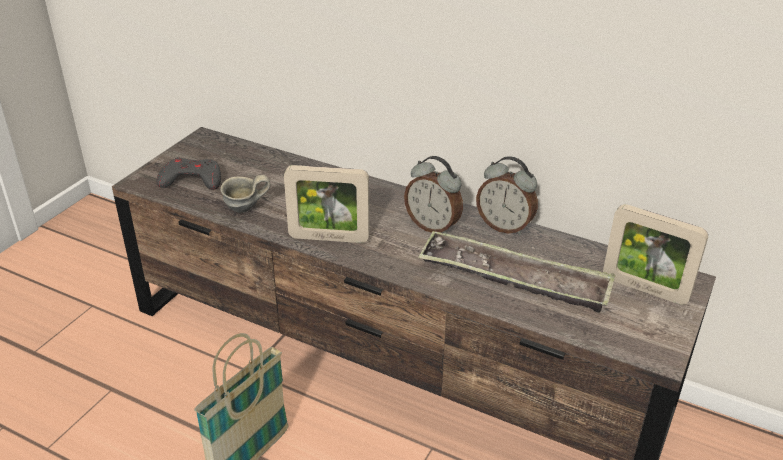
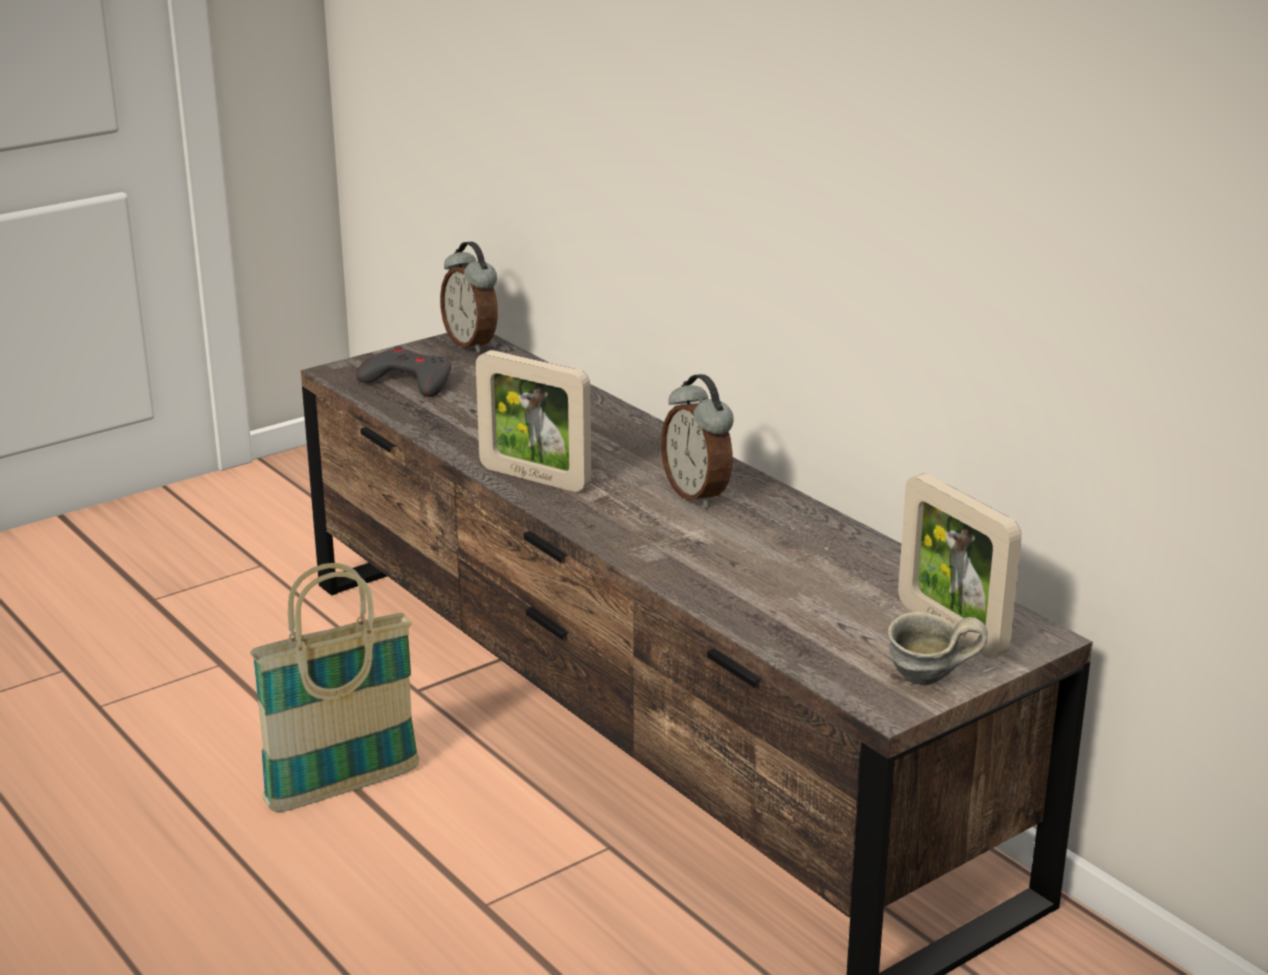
camera: 25 degrees right, 10 degrees down
grey mug [220,175,270,213] -> grey mug moved to [888,612,988,685]
tray [418,230,615,313] -> none
alarm clock [476,156,538,235] -> alarm clock moved to [440,242,498,353]

